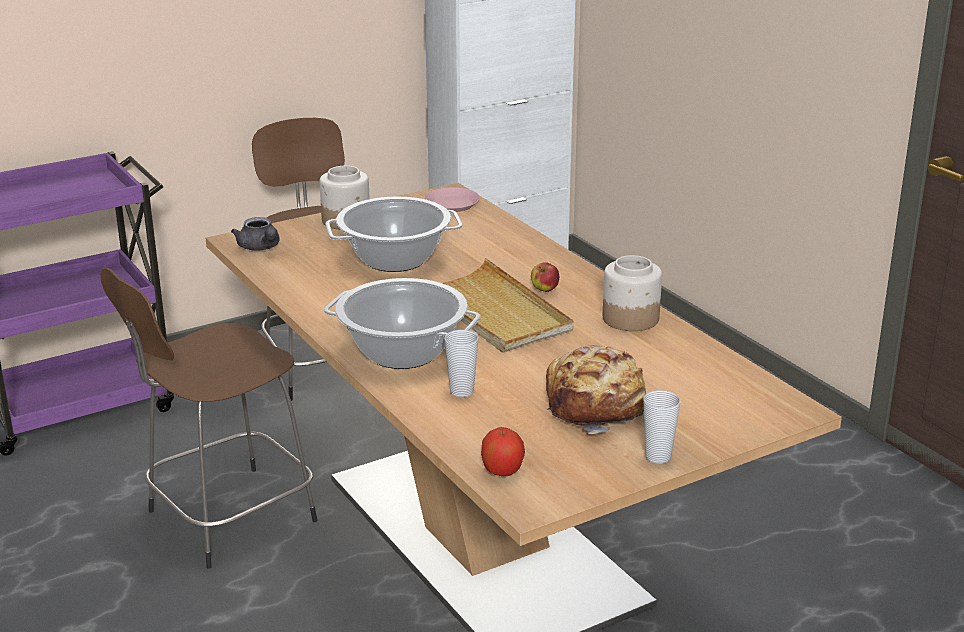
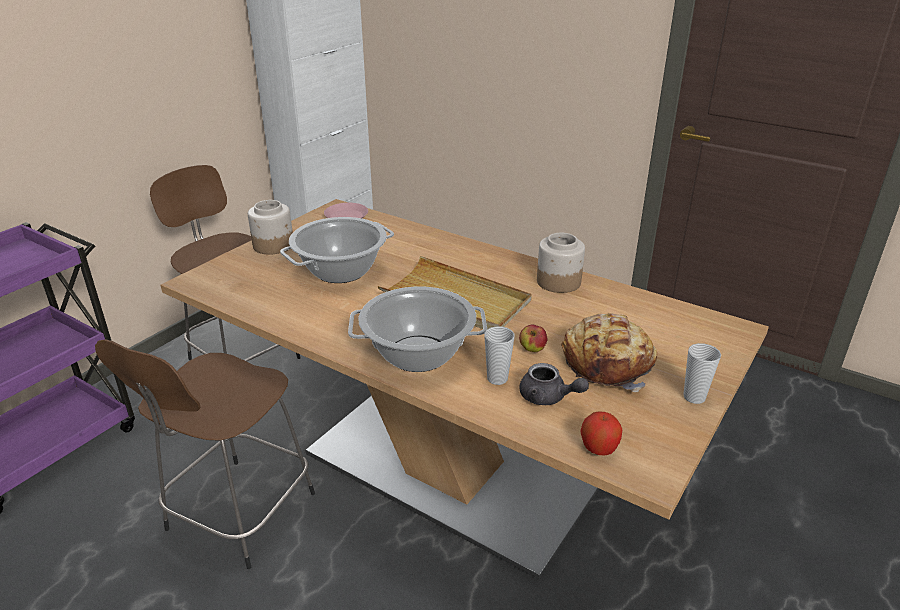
camera: 25 degrees left, 5 degrees up
grey teapot [231,217,280,251] -> grey teapot moved to [519,363,589,405]
apple [531,262,559,292] -> apple moved to [519,325,548,352]

